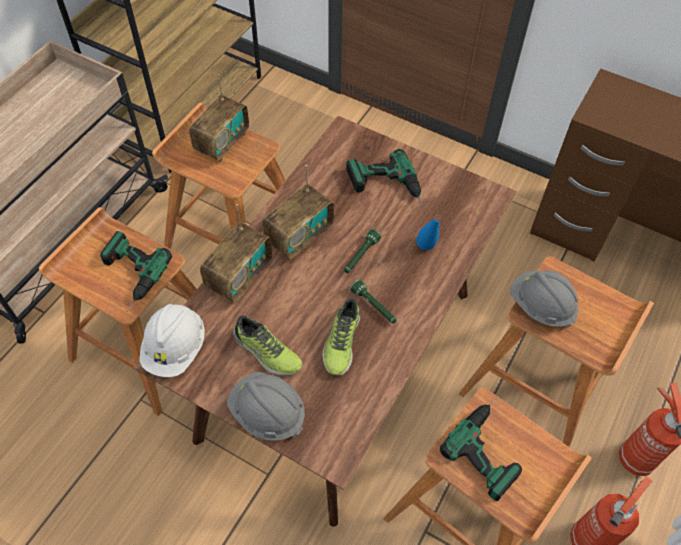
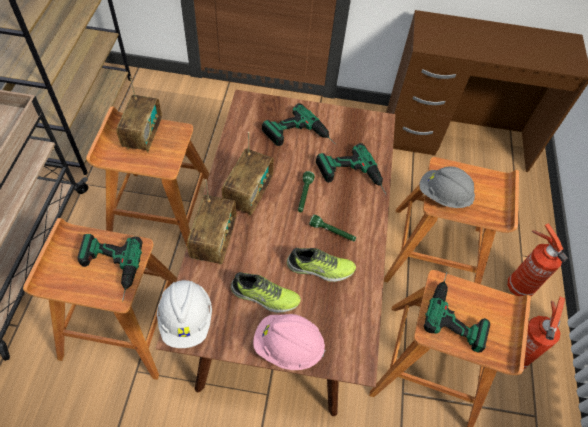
camera: 25 degrees left, 0 degrees up
grey hard hat [227,372,305,441] -> pink hard hat [253,314,325,370]
shoe [322,298,360,375] -> shoe turned 75 degrees counterclockwise [287,248,356,282]
blue bottle [416,214,441,250] -> power drill [316,143,386,194]

